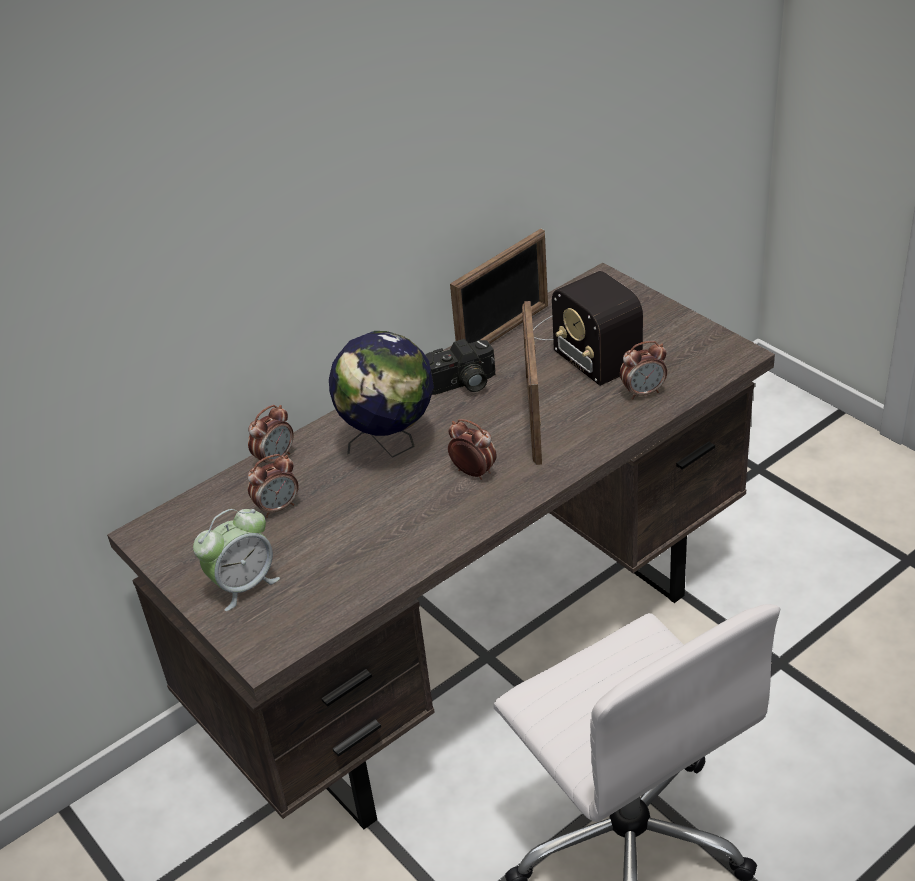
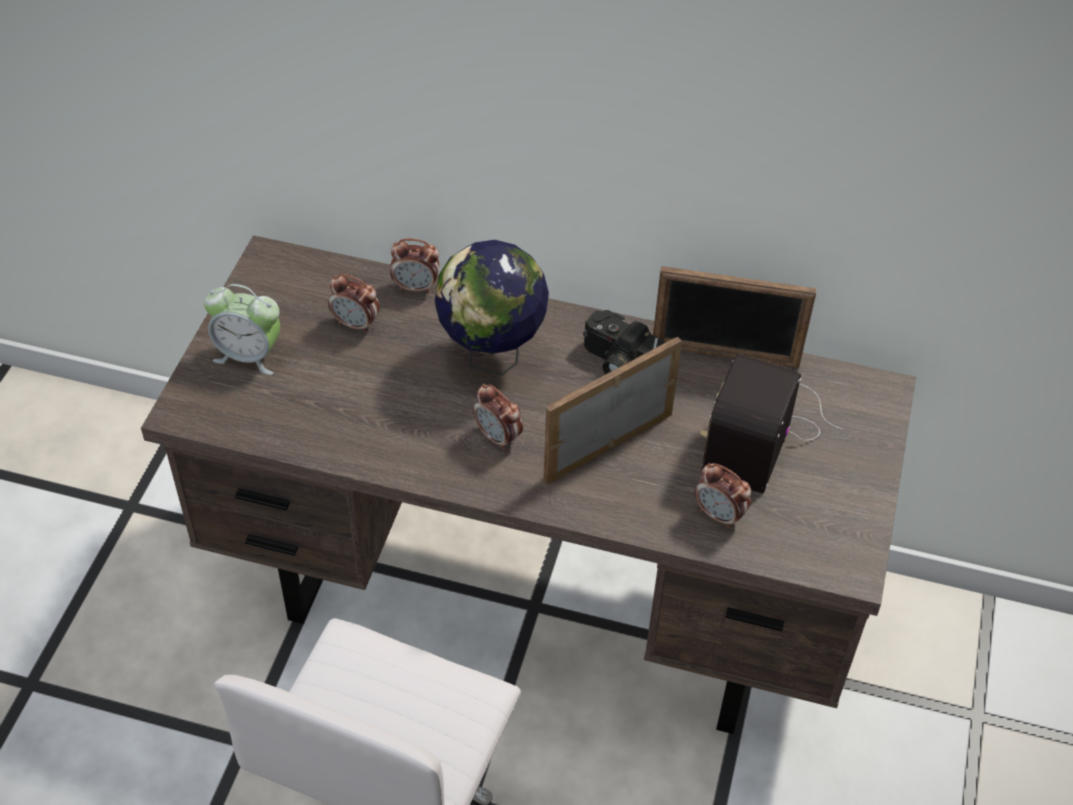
camera: 50 degrees right, 10 degrees up
alarm clock [448,419,497,480] -> alarm clock turned 135 degrees clockwise [473,384,523,450]

